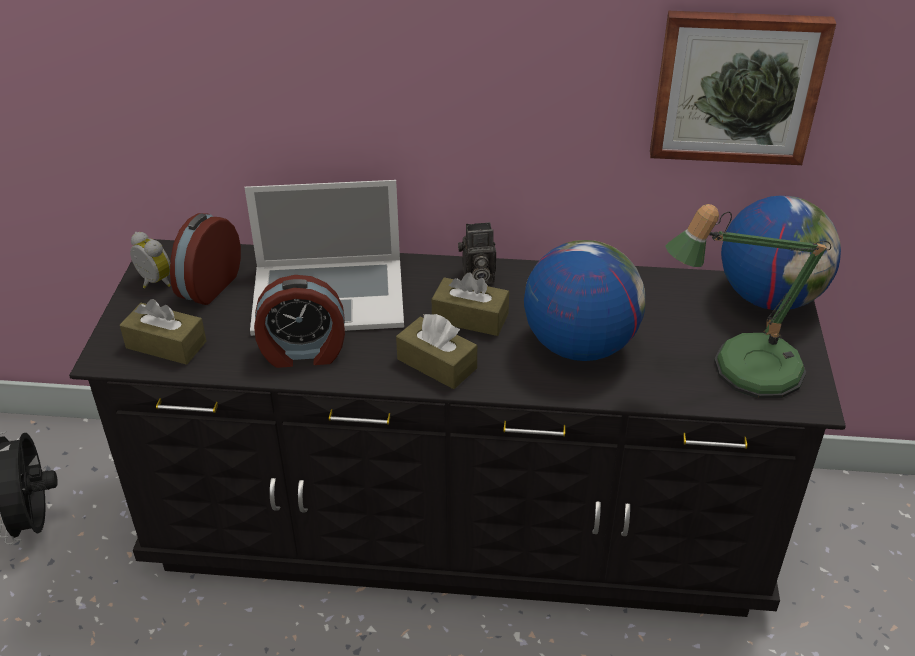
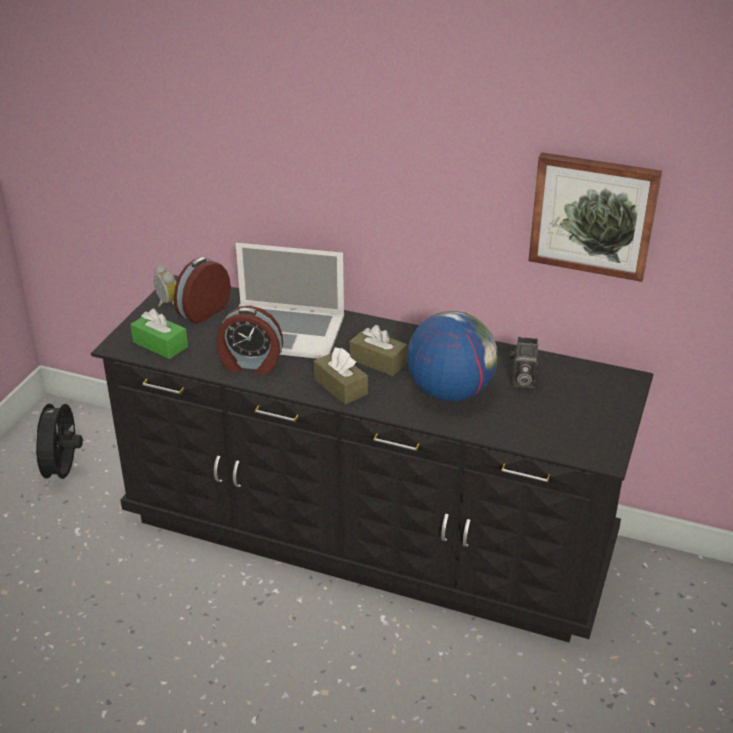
camera: 15 degrees right, 5 degrees down
brown tissue box [120,299,207,365] -> green tissue box [130,309,188,359]
camera [458,222,496,284] -> camera moved to [510,337,540,388]
table lamp [665,204,831,399] -> none
globe [721,196,841,310] -> none

